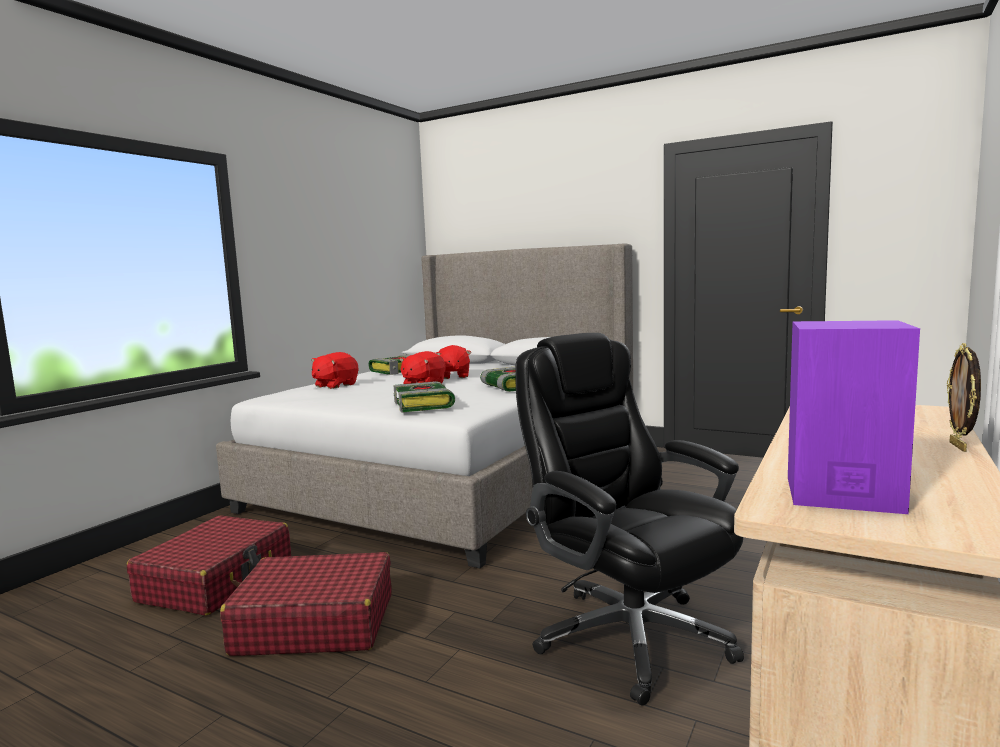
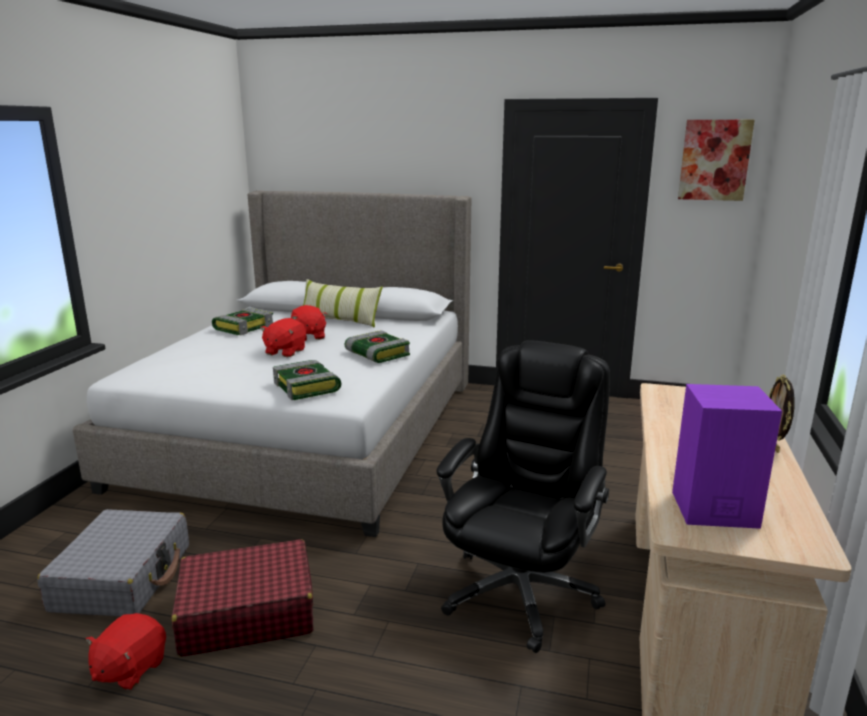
camera: 15 degrees left, 10 degrees up
red suitcase [127,515,291,616] -> grey suitcase [37,509,189,617]
red plush toy [311,352,358,389] -> red plush toy moved to [85,613,166,690]
black office chair [515,333,744,706] -> black office chair turned 75 degrees clockwise [436,340,610,653]
none -> pillow [303,279,383,328]
none -> picture [678,120,755,201]

